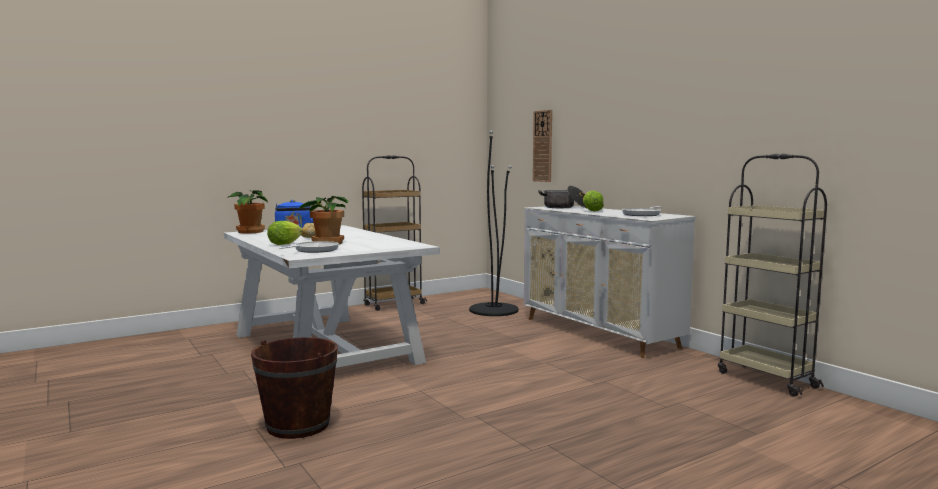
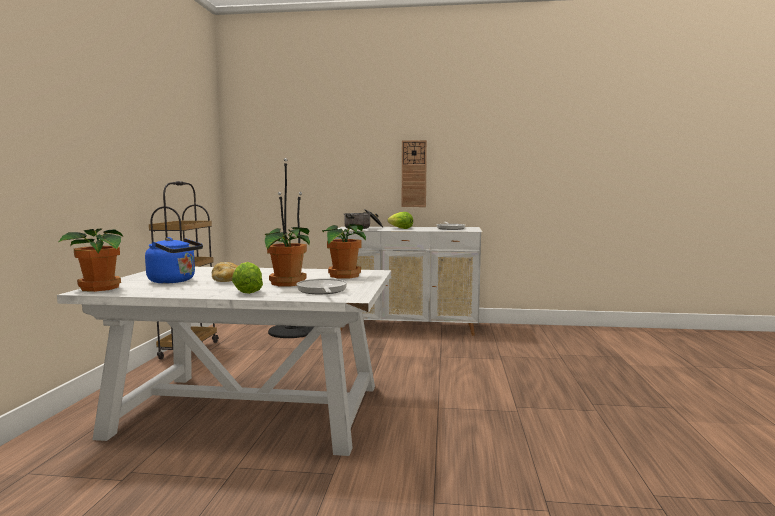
camera: 50 degrees left, 0 degrees up
brown bucket [251,337,338,439] -> none
wall clock [533,110,552,182] -> wall clock moved to [402,140,427,207]
beige cart [718,154,827,397] -> none
none -> potted plant [322,224,366,279]

